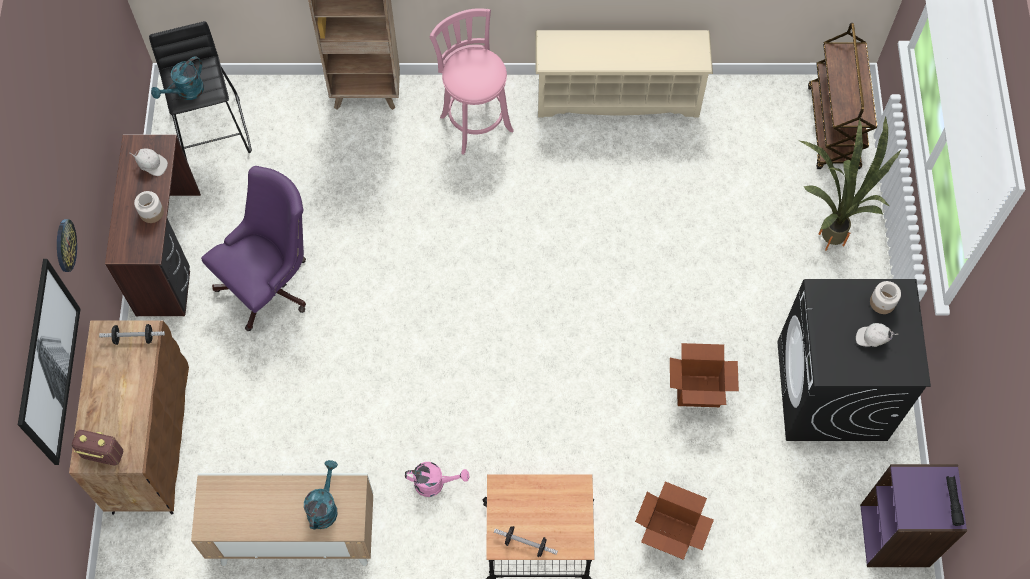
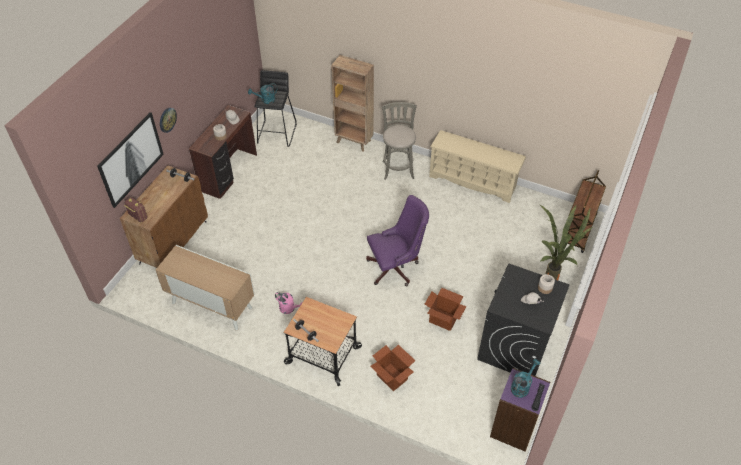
camera: 25 degrees right, 15 degrees down
purple office chair [201,166,306,331] -> purple office chair moved to [366,195,429,286]
turquoise watering can [304,460,338,530] -> turquoise watering can moved to [511,359,540,398]
pink stool [430,8,514,155] -> grey stool [382,102,417,180]

